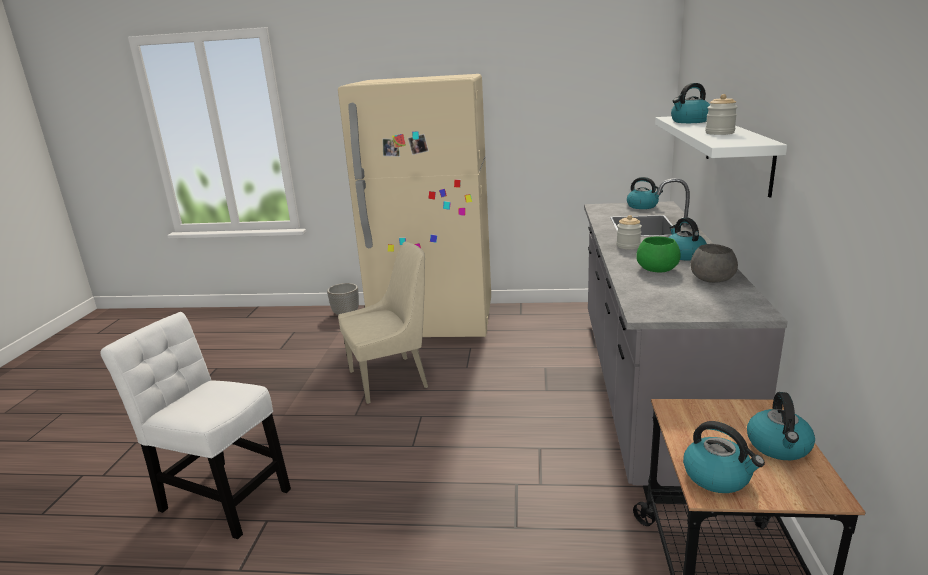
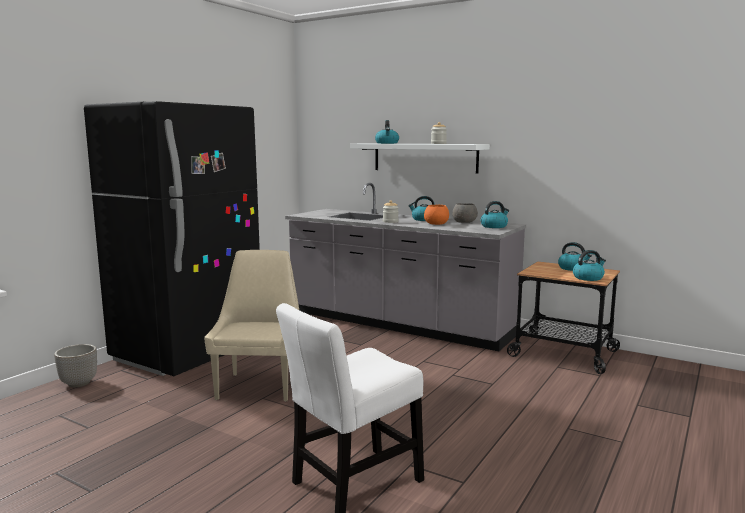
camera: 65 degrees left, 10 degrees down
beige fridge [338,74,491,337] -> black fridge [84,101,260,376]
kettle [627,177,663,209] -> kettle moved to [481,201,509,228]
green bowl [636,236,681,272] -> orange bowl [424,205,449,225]

